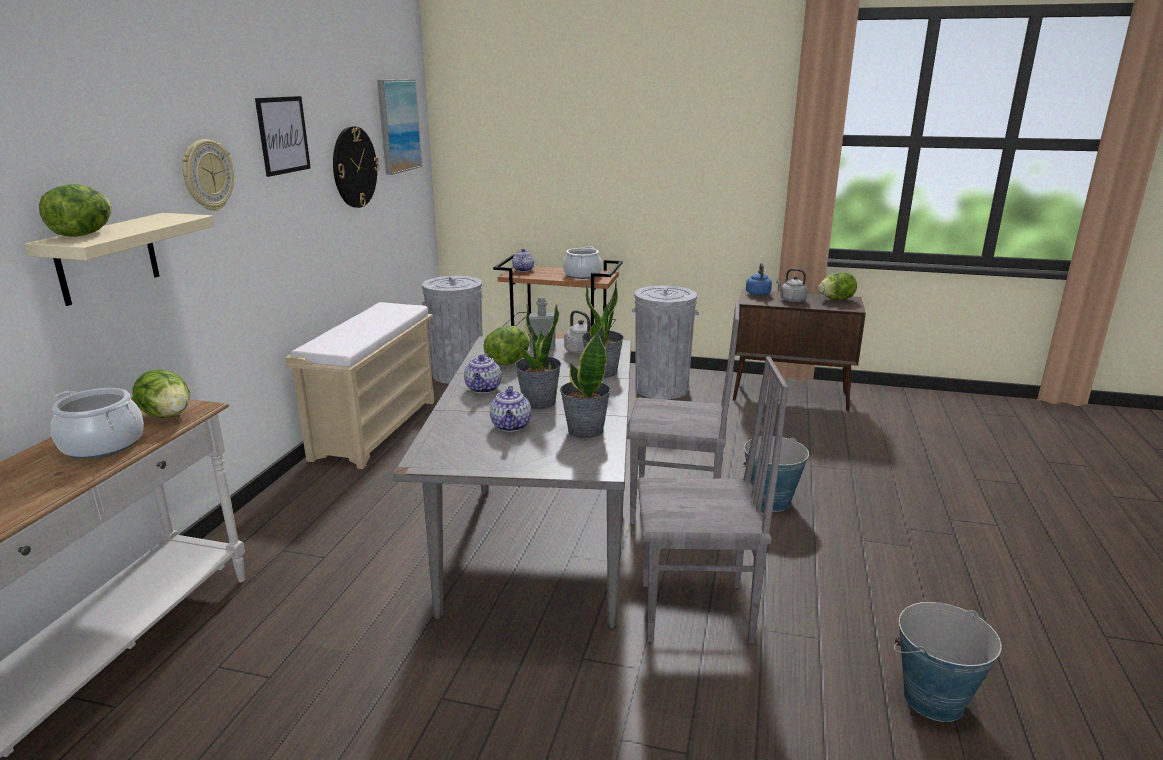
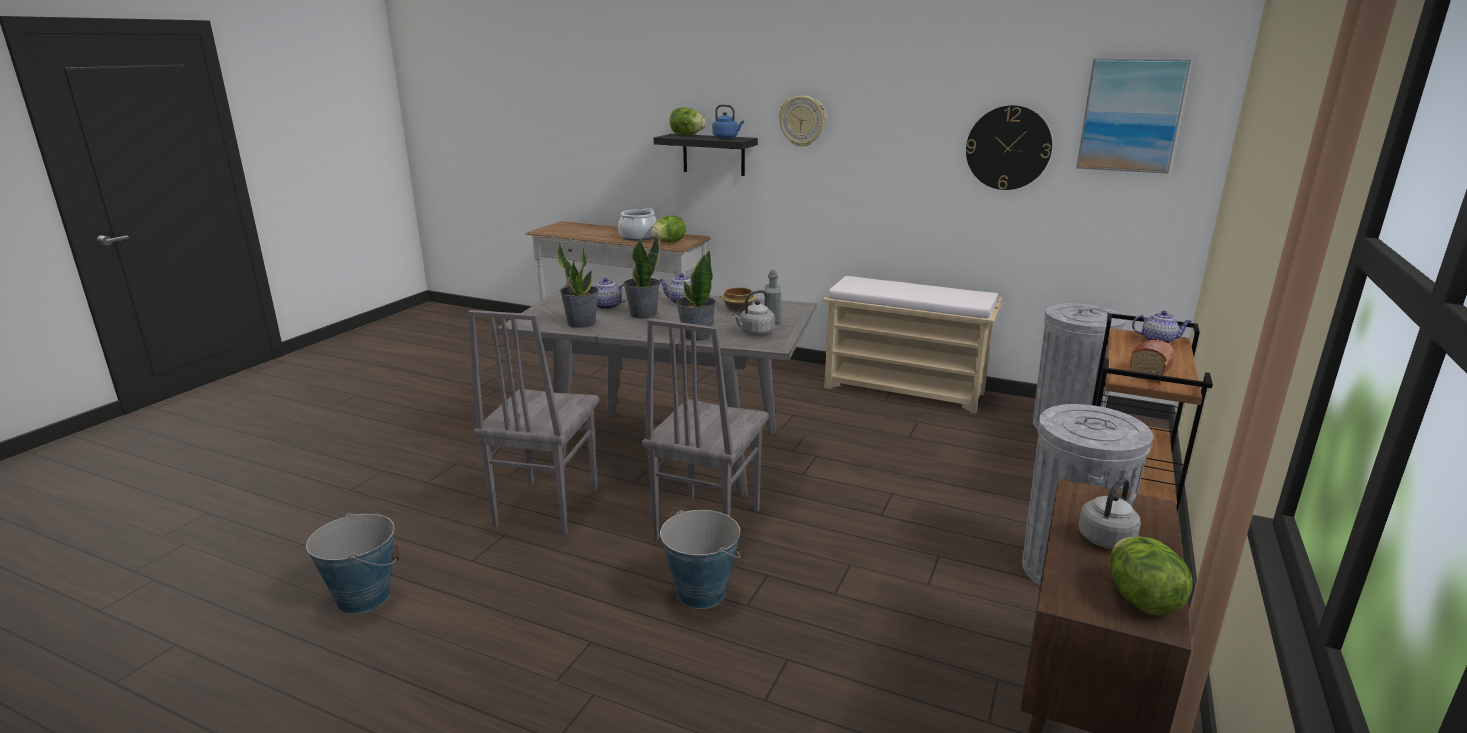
camera: 100 degrees right, 0 degrees up
beige shelf [25,213,215,306] -> black shelf [654,134,758,176]
picture [255,96,311,177] -> none
lettuce [484,326,530,365] -> bowl [722,287,755,312]
cooking pot [563,246,602,279] -> bread [1130,340,1174,383]
blue kettle [746,263,772,296] -> blue kettle moved to [712,104,744,139]

